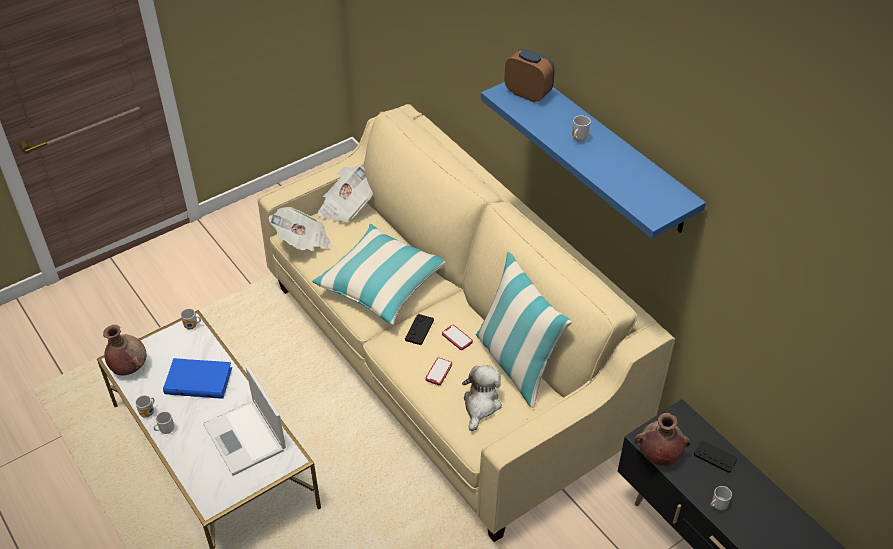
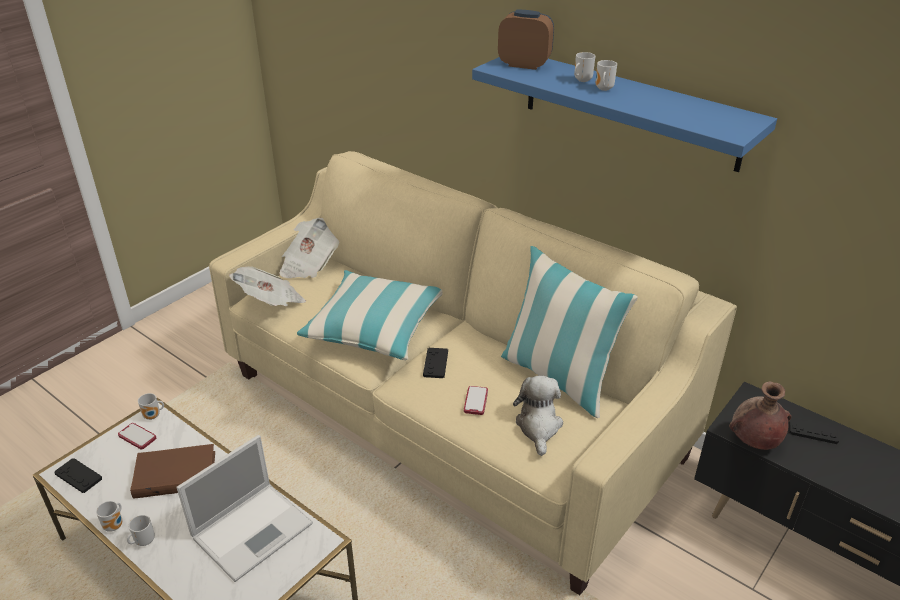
camera: 15 degrees left, 10 degrees down
brown vase [103,325,147,376] -> black game controller [54,458,102,493]
blue book [163,358,232,399] -> brown book [130,444,215,499]
laptop [203,366,286,476] -> laptop turned 90 degrees counterclockwise [176,435,313,582]
phone [442,325,473,350] -> phone moved to [118,423,156,450]
mug [710,486,732,510] -> mug moved to [575,52,595,82]

